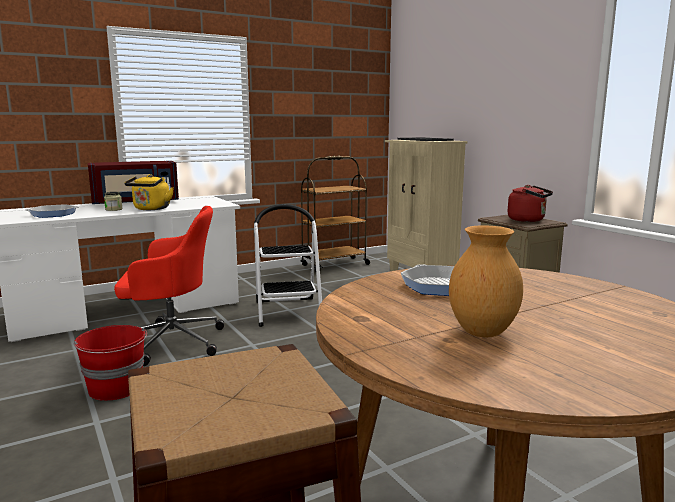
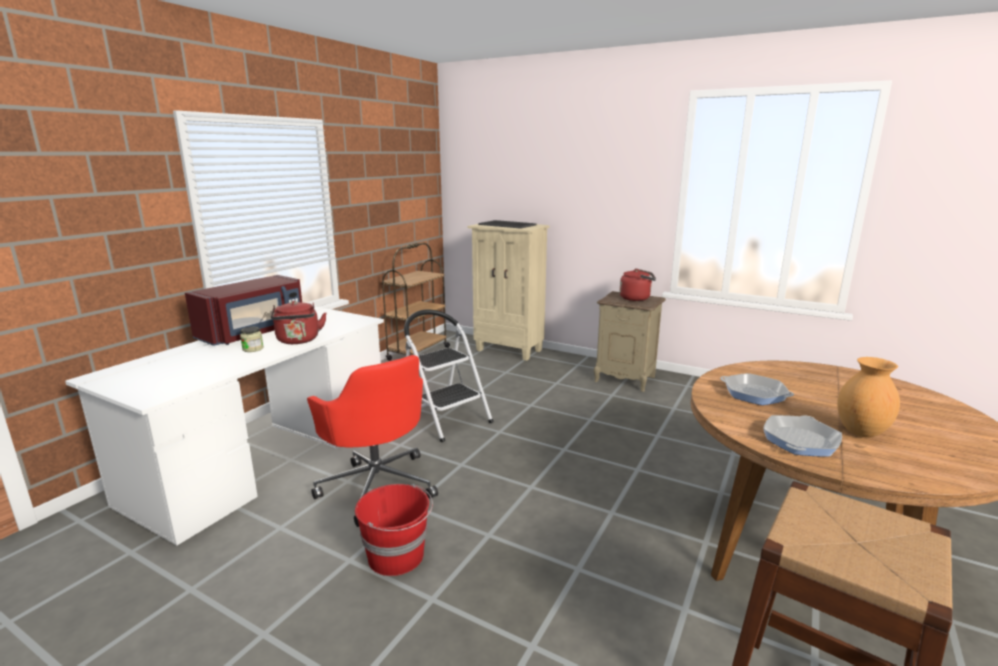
camera: 30 degrees left, 5 degrees up
frying pan [25,204,79,218] -> frying pan moved to [763,415,842,457]
red office chair [114,206,224,366] -> red office chair turned 90 degrees clockwise [307,355,438,527]
yellow kettle [124,174,174,210] -> red kettle [271,301,327,344]

